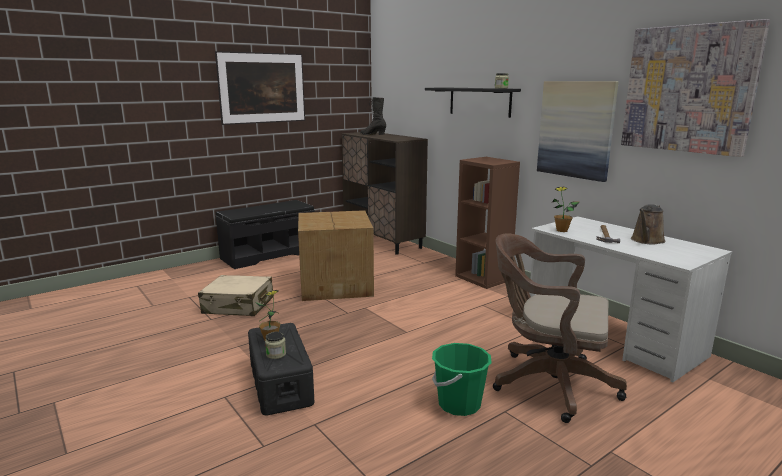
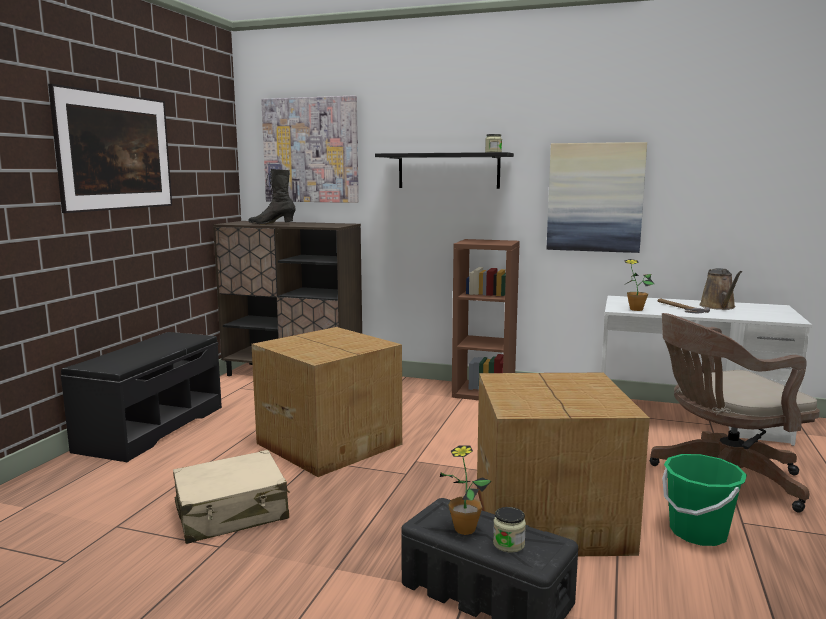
camera: 35 degrees left, 5 degrees down
picture [621,19,770,157] -> picture moved to [261,95,359,203]
none -> cardboard box [477,373,650,556]

